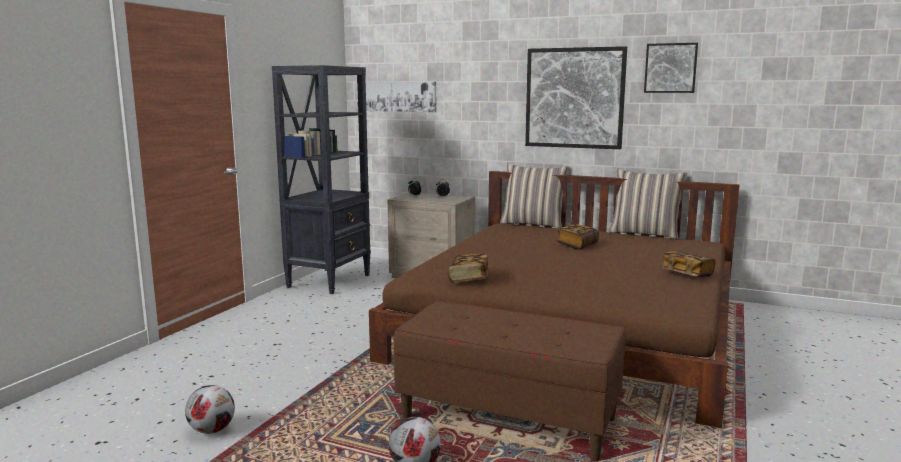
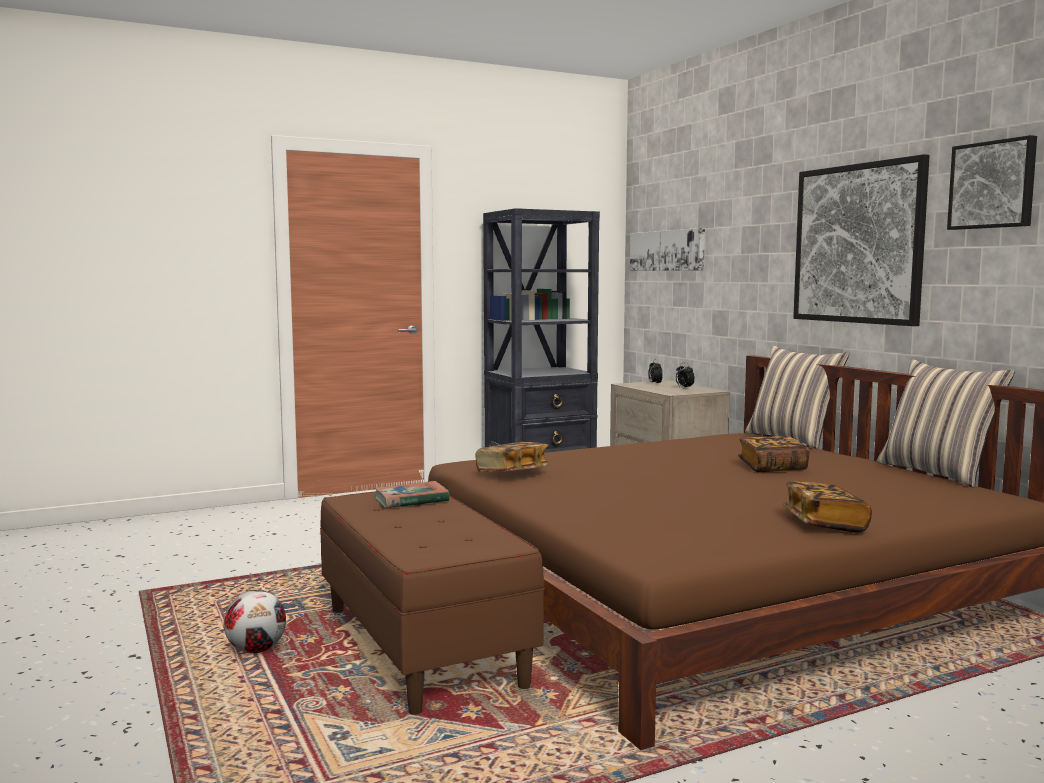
camera: 40 degrees right, 5 degrees down
football [185,385,235,434] -> none
none -> book [374,481,450,508]

